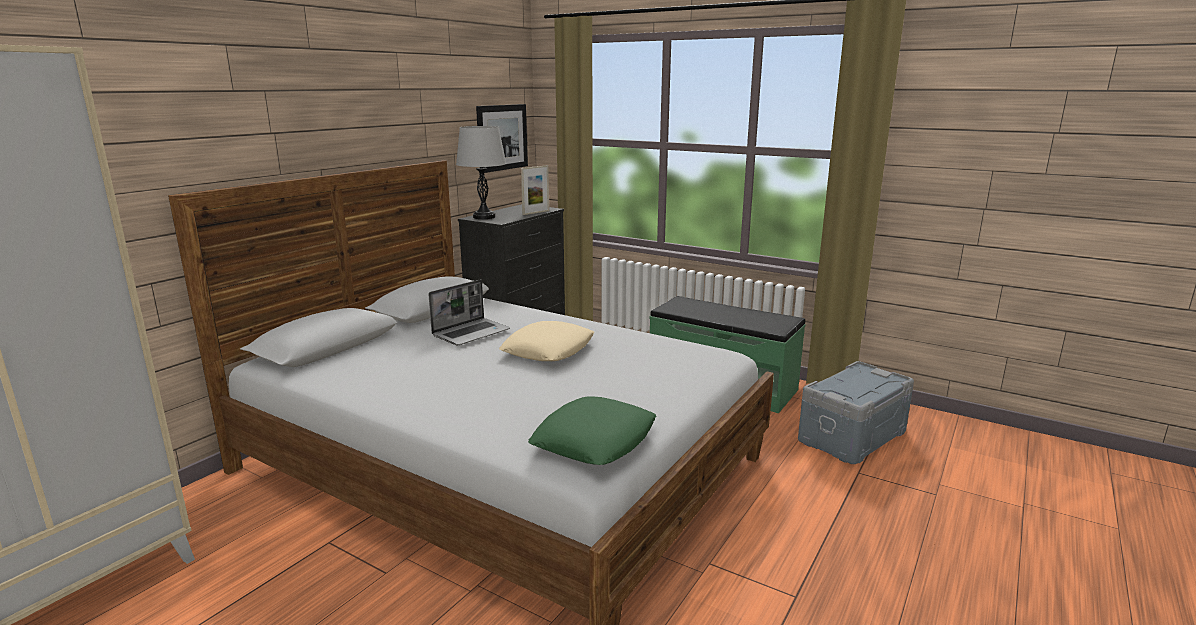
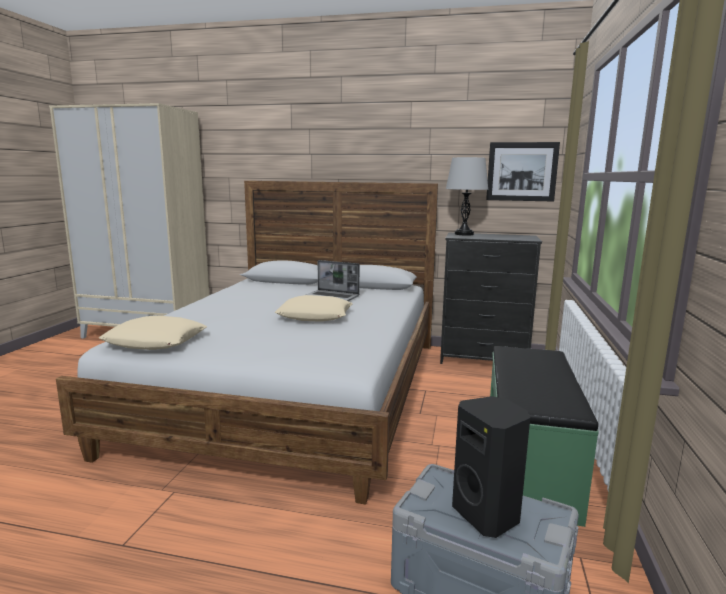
camera: 70 degrees right, 5 degrees down
picture frame [521,165,549,215] -> none
green pillow [528,396,657,465] -> beige pillow [99,316,207,350]
none -> black speaker [452,396,530,538]

